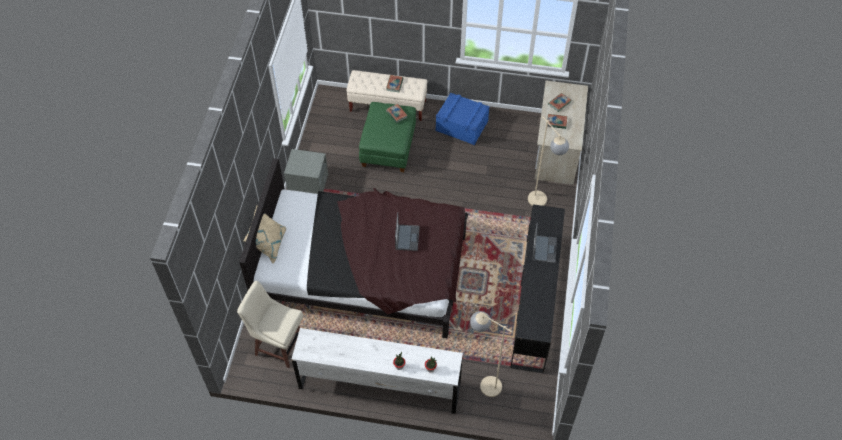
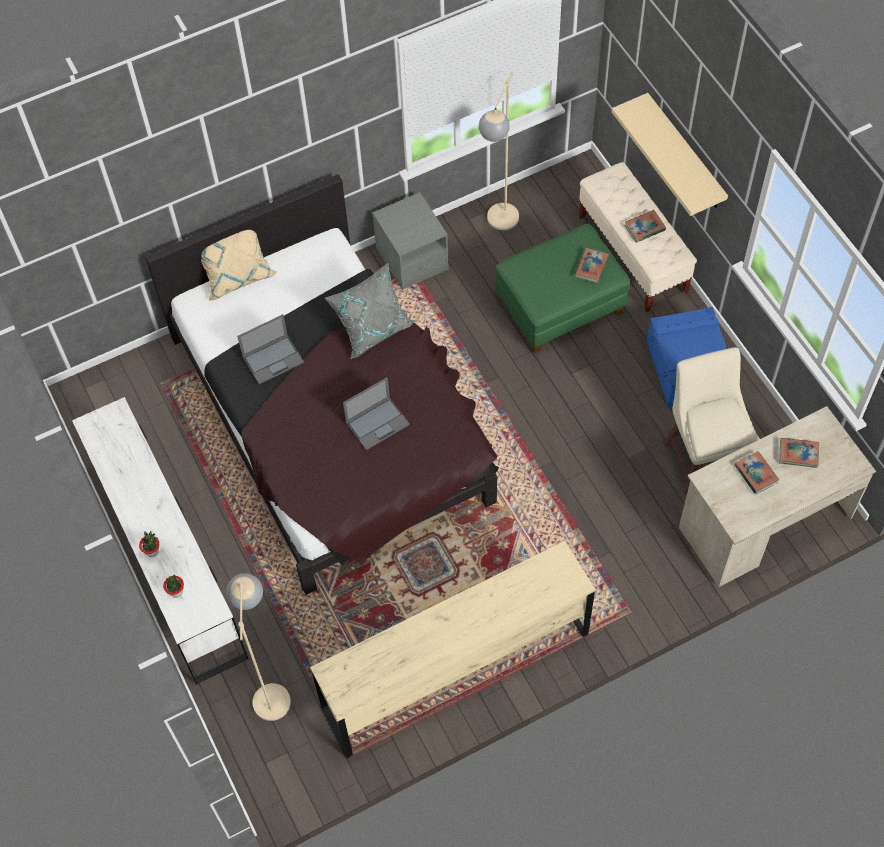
camera: 55 degrees right, 5 degrees up
beige stool [237,281,303,368] -> beige stool moved to [664,347,760,495]
black dresser [510,204,565,373] -> beige dresser [310,541,595,758]
beige floor lamp [528,117,569,206] -> beige floor lamp moved to [479,72,519,230]
laptop [532,222,557,263] -> laptop moved to [237,314,304,384]
none -> grey pillow [325,263,415,359]
none -> beige shelf [612,93,728,216]

